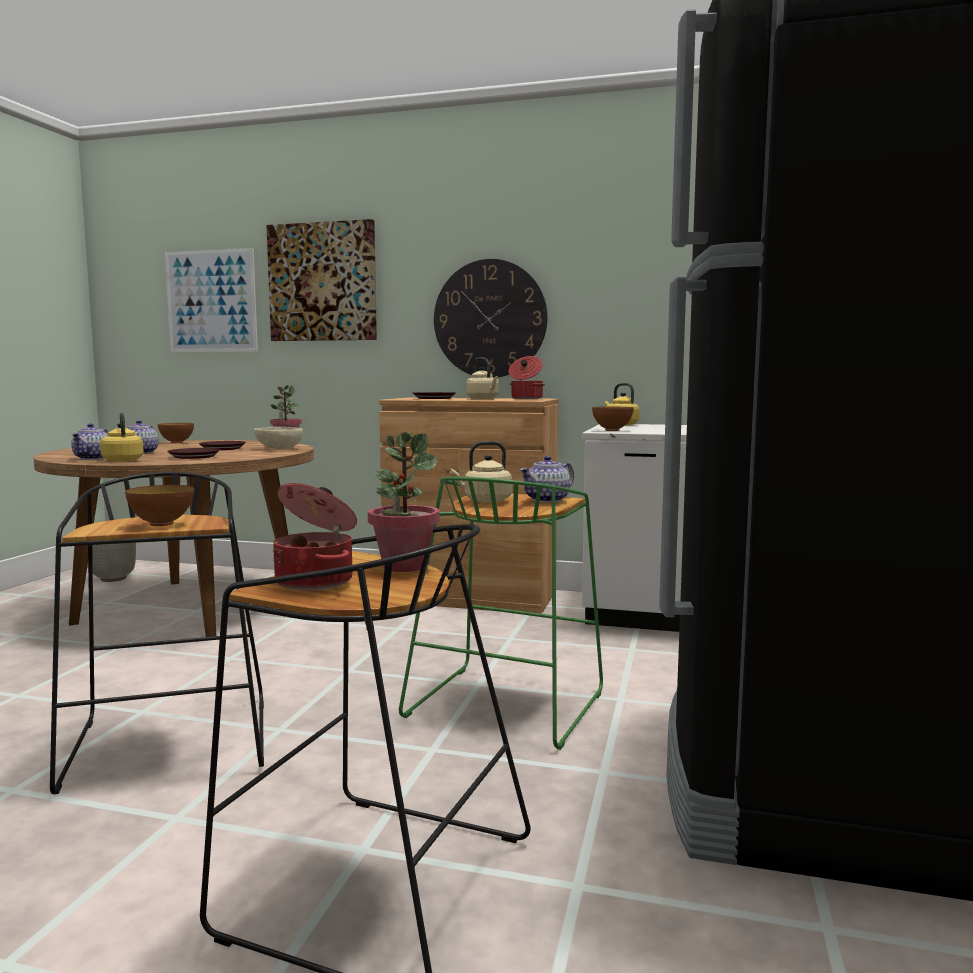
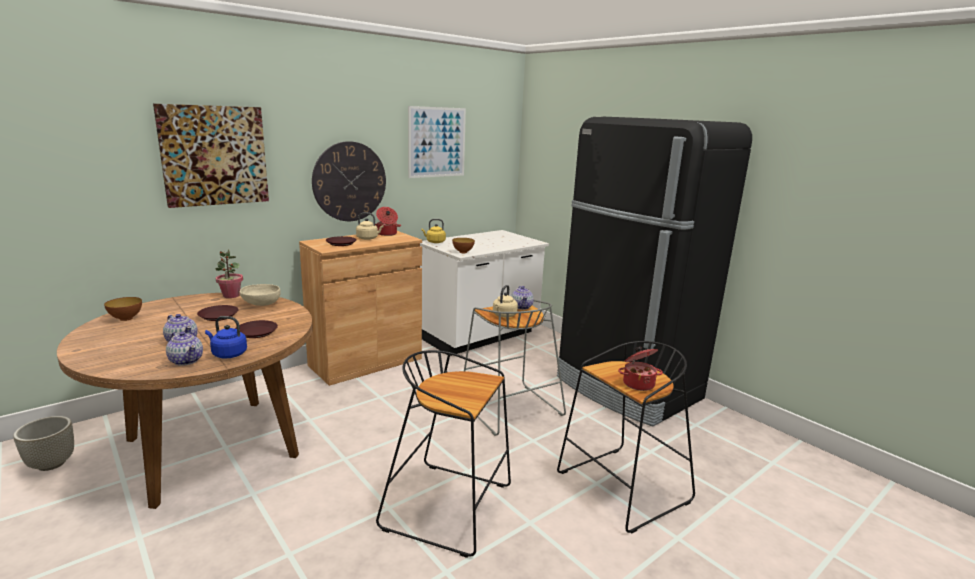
camera: 55 degrees left, 10 degrees up
yellow kettle [100,412,144,462] -> blue kettle [205,316,247,359]
bowl [125,485,194,526] -> none
picture [165,248,258,352] -> picture moved to [408,106,466,178]
potted plant [368,432,439,572] -> none
green stool [399,477,603,750] -> grey stool [464,300,566,436]

